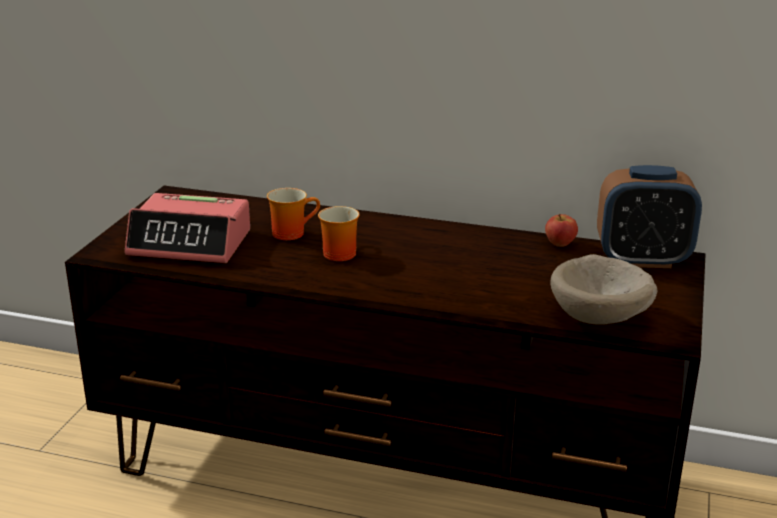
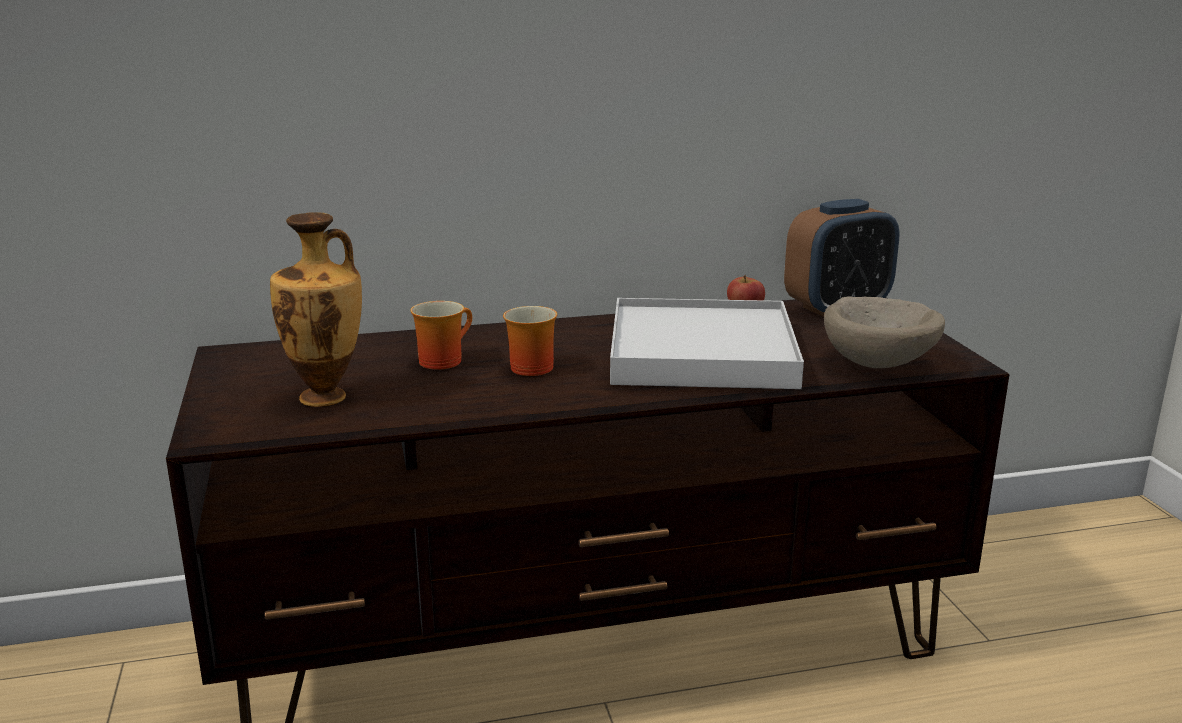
camera: 30 degrees left, 5 degrees down
alarm clock [125,193,250,263] -> vase [270,213,362,407]
none -> white tray [610,298,804,389]

